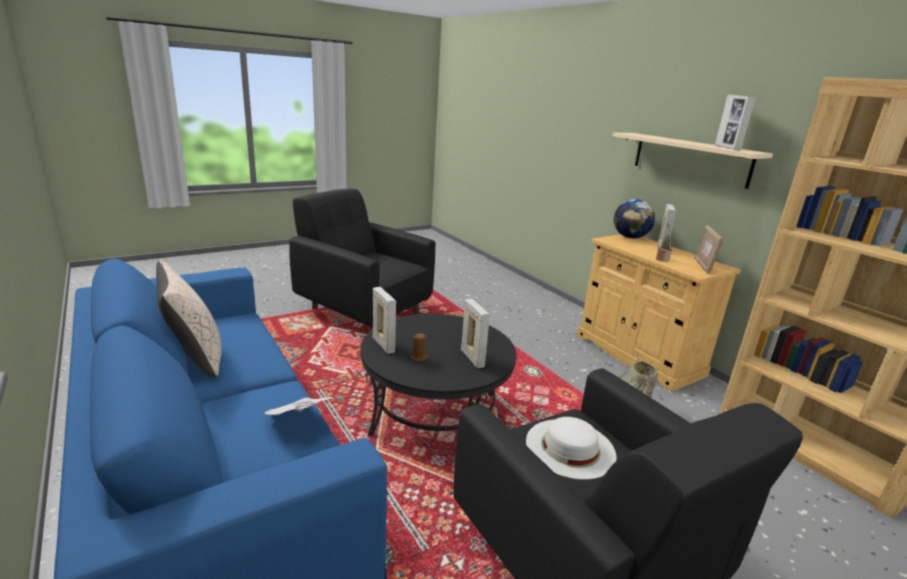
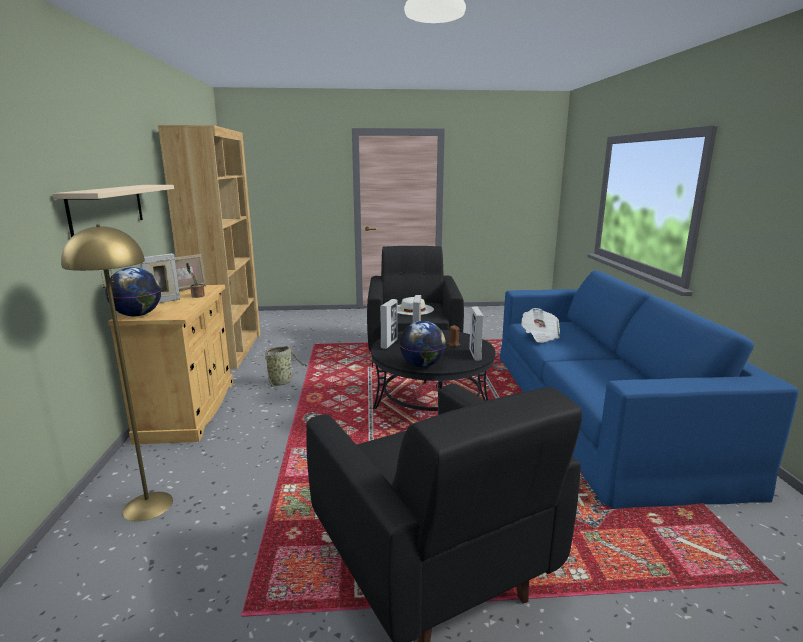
camera: 150 degrees left, 5 degrees down
beige pillow [156,260,222,378] -> none
picture frame [715,95,756,150] -> picture frame moved to [380,299,398,349]
none -> yellow floor lamp [61,224,173,521]
none -> globe [400,321,446,367]

